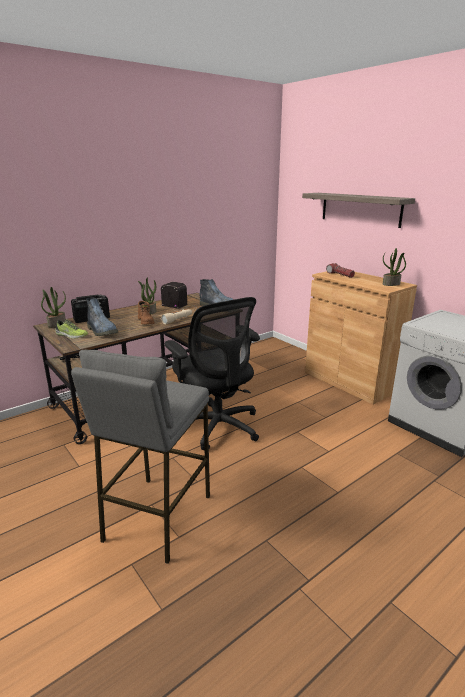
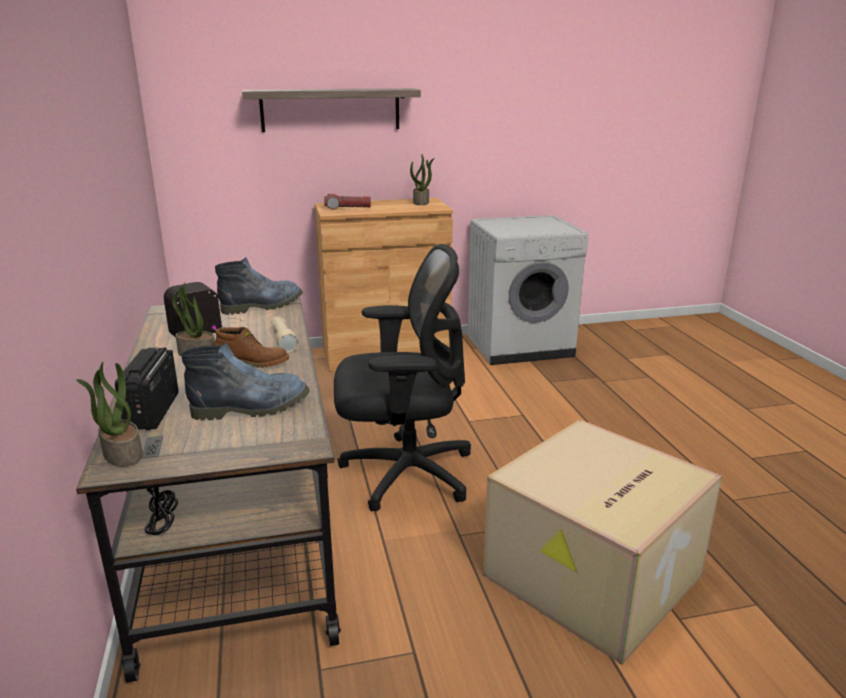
camera: 65 degrees left, 0 degrees up
shoe [55,320,88,339] -> none
grey stool [71,350,210,564] -> cardboard box [483,419,722,665]

